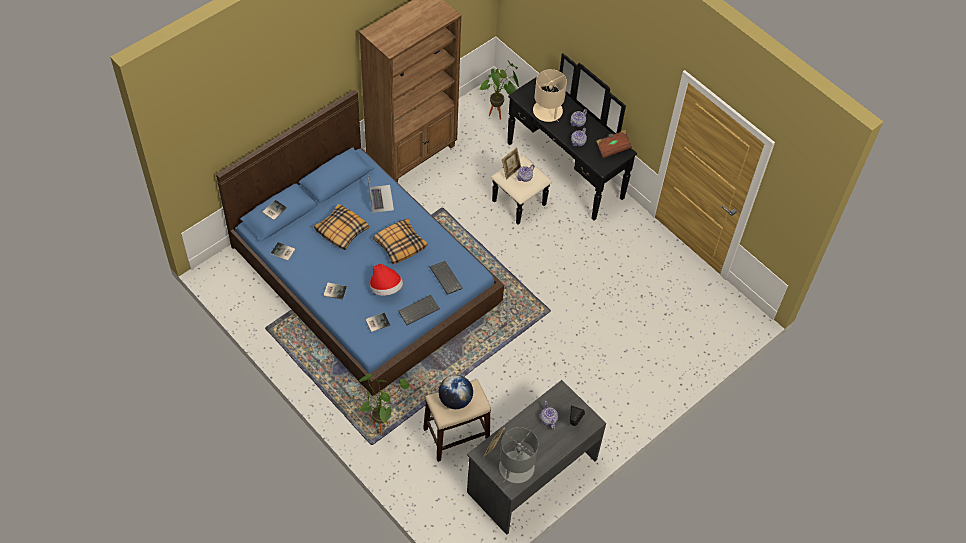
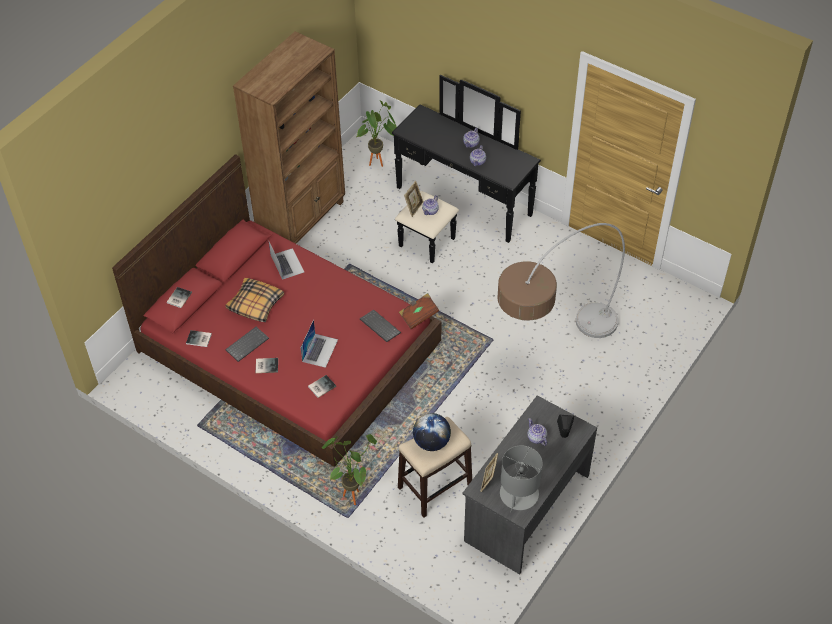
camera: 10 degrees left, 5 degrees down
blue bed [216,90,504,396] -> red bed [112,154,441,467]
hat [370,264,403,296] -> laptop [301,320,338,368]
pillow [373,219,428,264] -> none
keyboard [398,295,440,325] -> keyboard moved to [225,327,269,362]
beige table lamp [533,69,567,122] -> none
brown book [596,130,632,158] -> brown book moved to [399,293,439,329]
none -> floor lamp [498,223,625,338]

